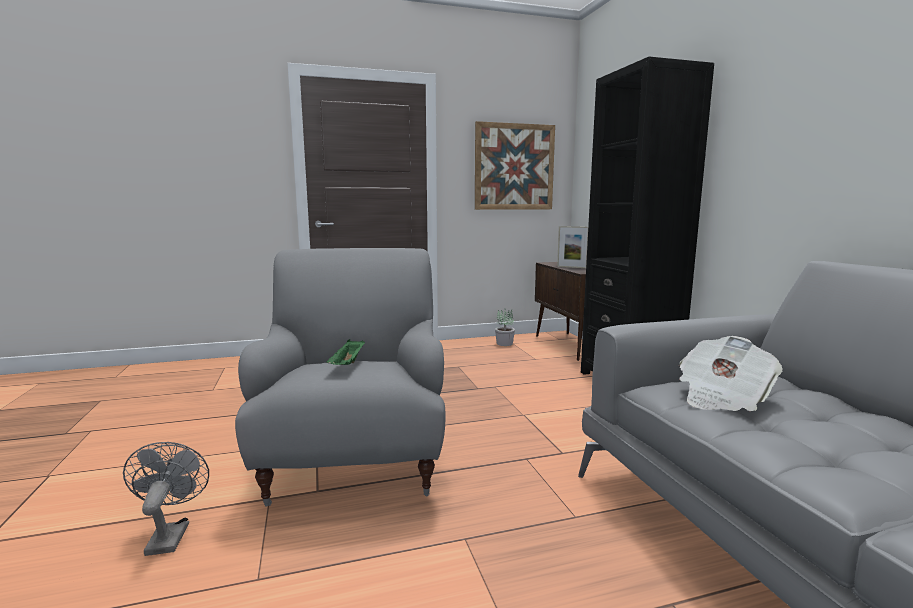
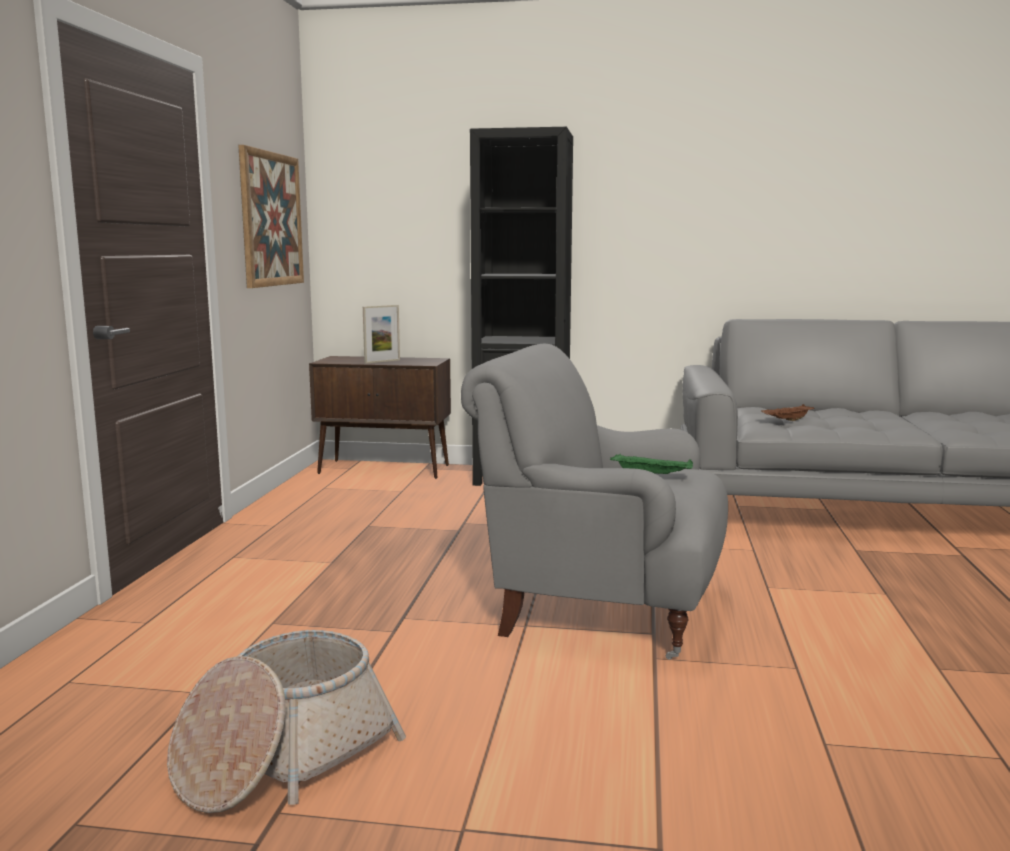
camera: 65 degrees left, 0 degrees up
grey fan [123,442,209,556] -> none
potted plant [495,309,515,346] -> none
newspaper [679,336,783,411] -> brown tray [761,404,814,421]
none -> basket [167,630,406,813]

